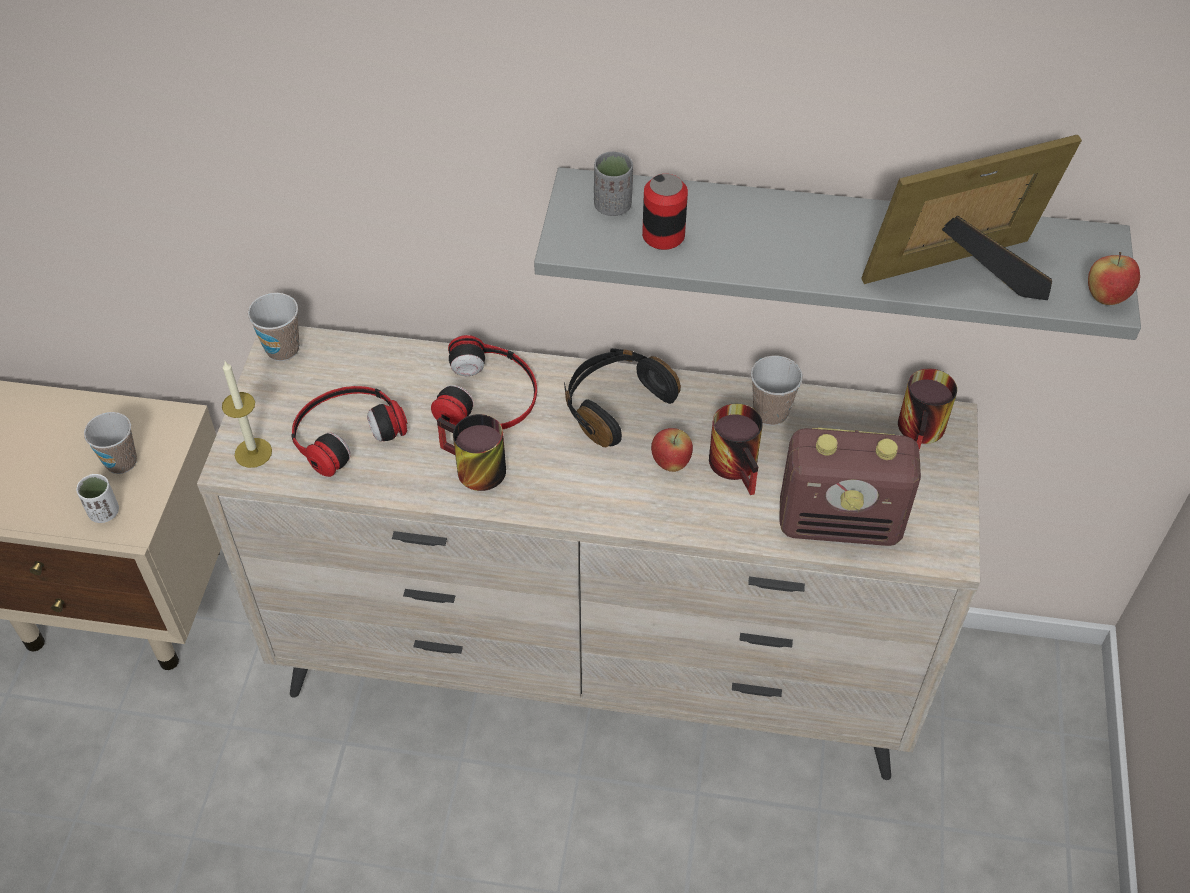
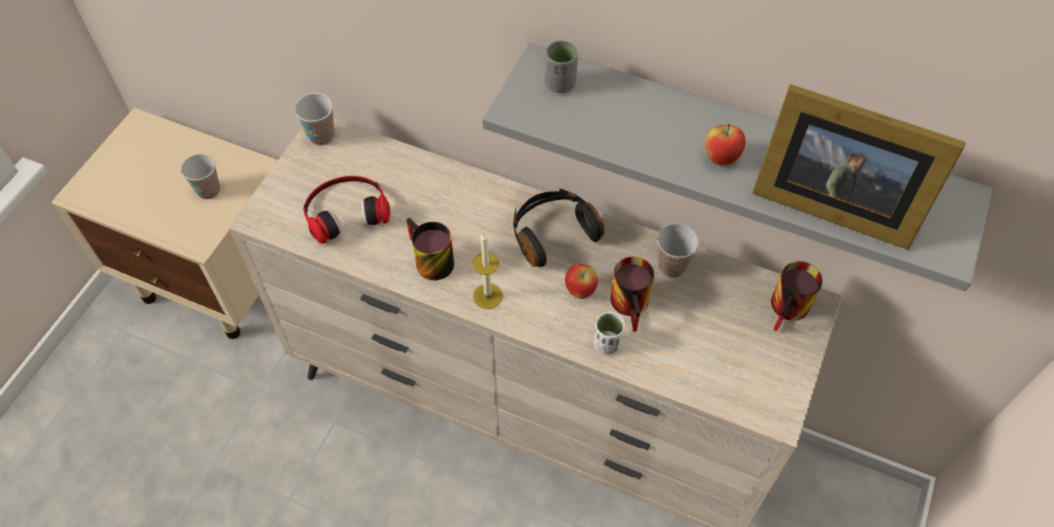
camera: 15 degrees right, 5 degrees up
white cup [76,474,119,523] -> white cup moved to [593,312,625,355]
candle [222,360,272,468] -> candle moved to [472,232,503,309]
headphones [431,335,537,429] -> none
can [642,174,688,250] -> none
radio [779,428,921,546] -> none
picture frame [861,135,1082,300] -> picture frame turned 150 degrees counterclockwise [752,84,966,250]
apple [1088,252,1140,305] -> apple moved to [705,123,745,166]

